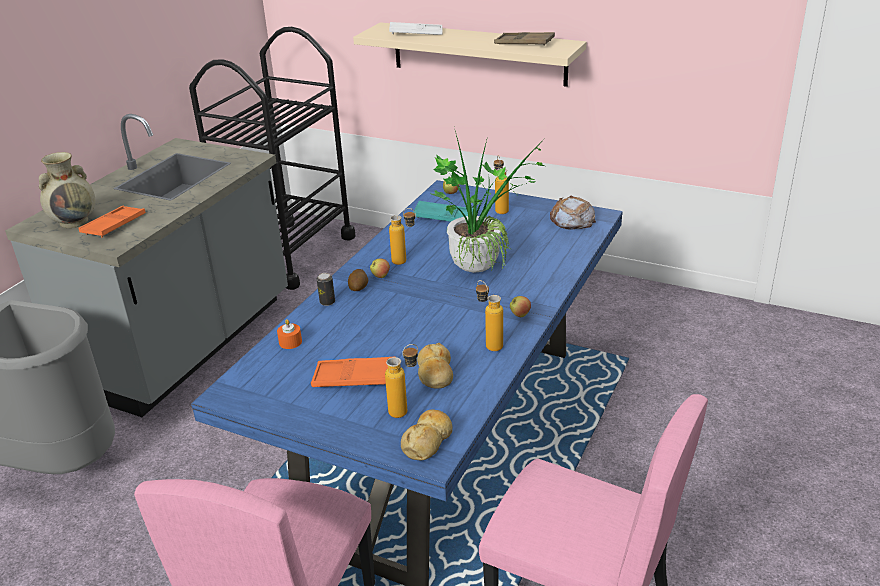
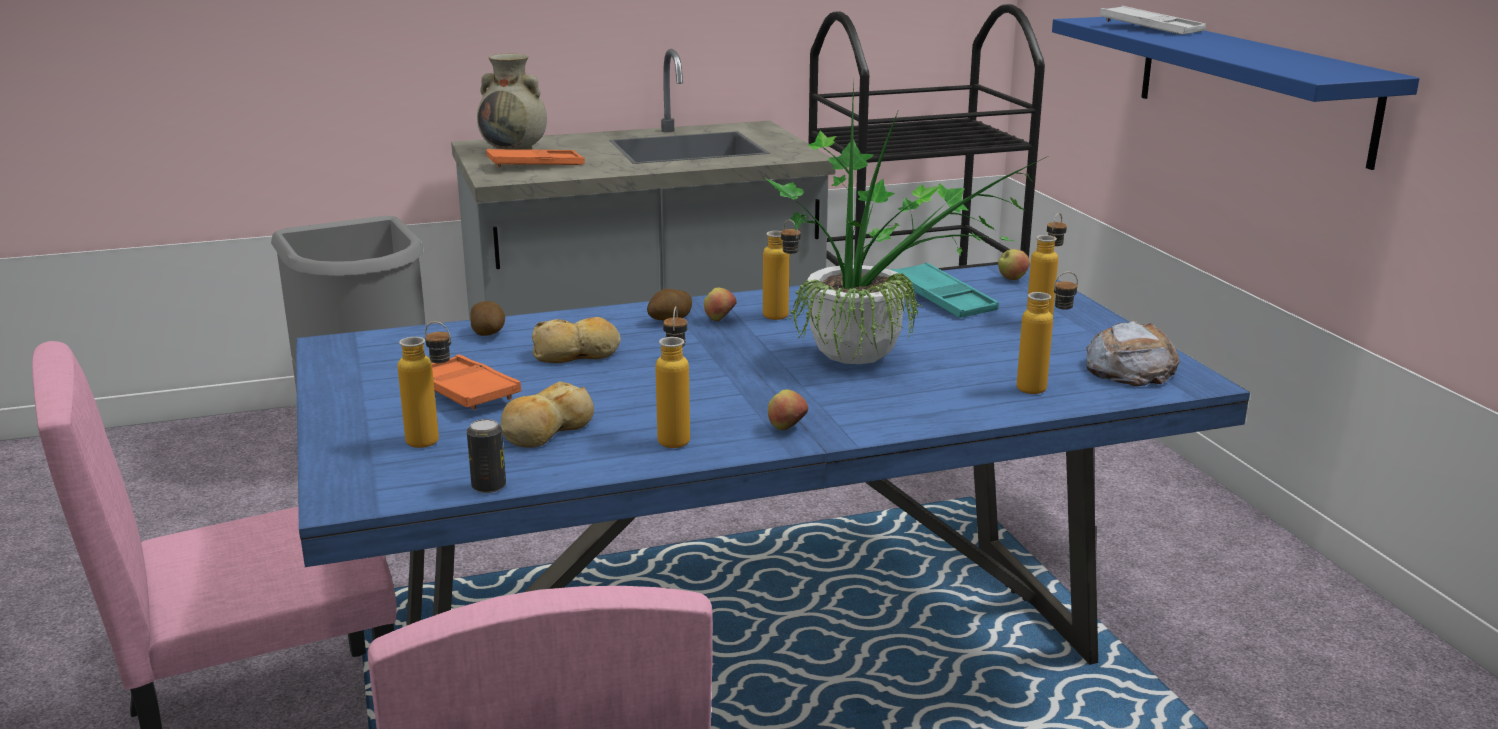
camera: 45 degrees right, 10 degrees down
orange candle [277,319,302,349] -> potato [470,301,505,336]
can [317,273,335,306] -> can moved to [467,419,506,493]
beige shelf [353,22,587,87] -> blue shelf [1052,17,1420,170]
bread [401,409,453,460] -> bread moved to [532,317,621,363]
brown tray [494,32,555,46] -> none
none -> bottle [1017,272,1078,394]

